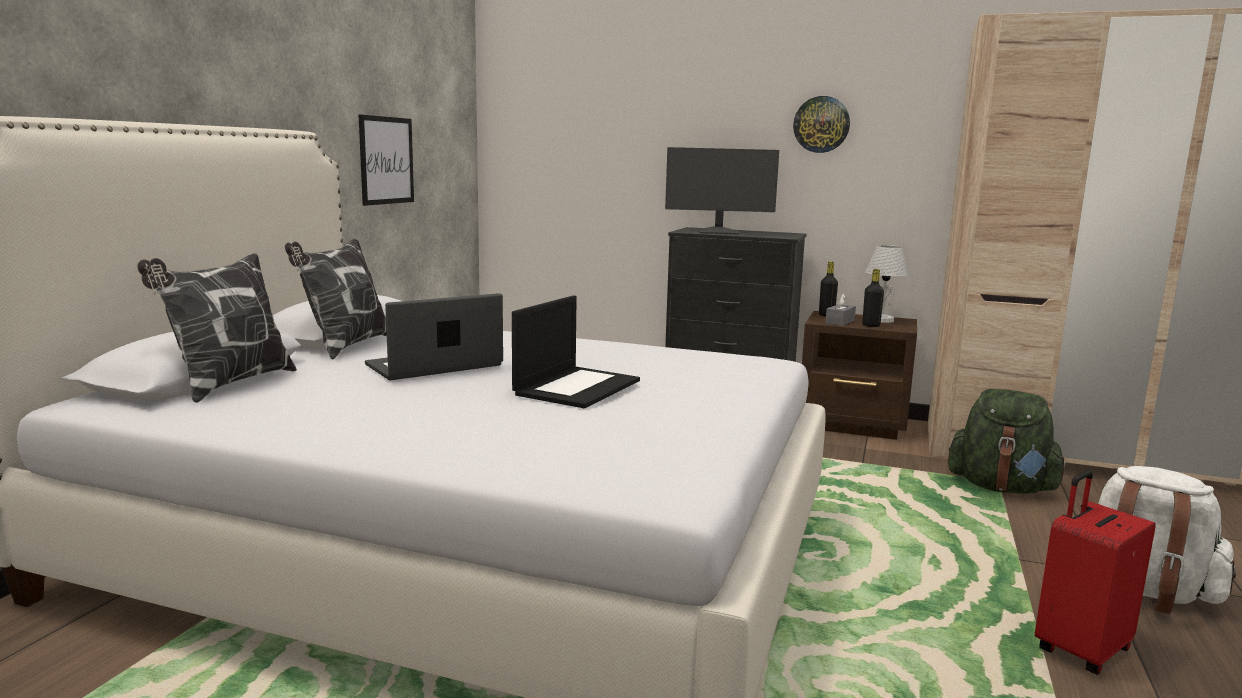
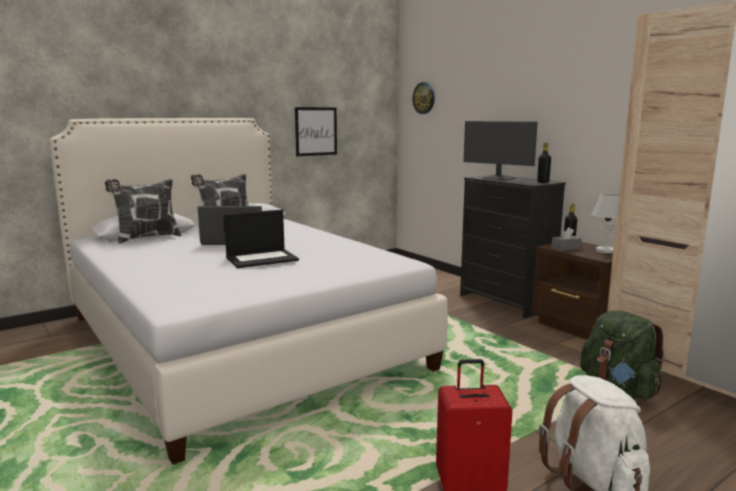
camera: 35 degrees right, 0 degrees up
wall clock [793,96,850,153] -> wall clock moved to [412,82,435,114]
black bottle [862,269,884,327] -> black bottle moved to [537,143,551,183]

